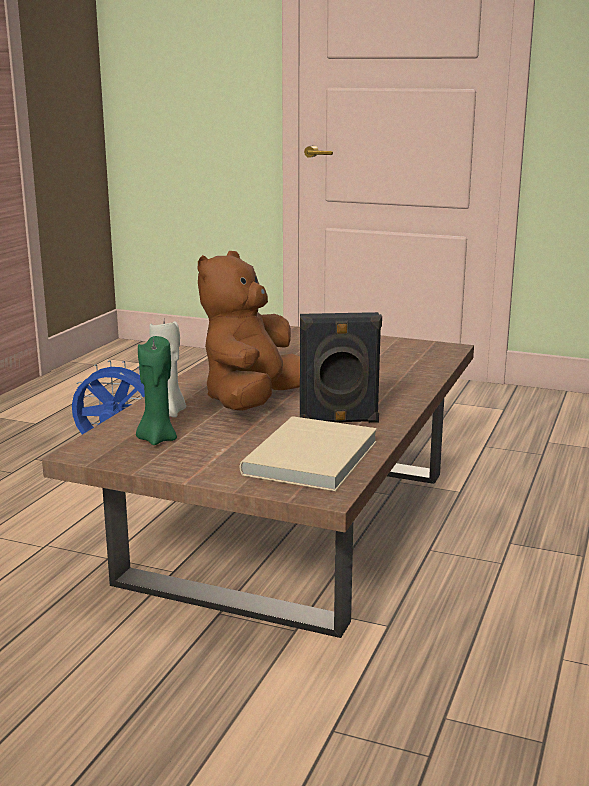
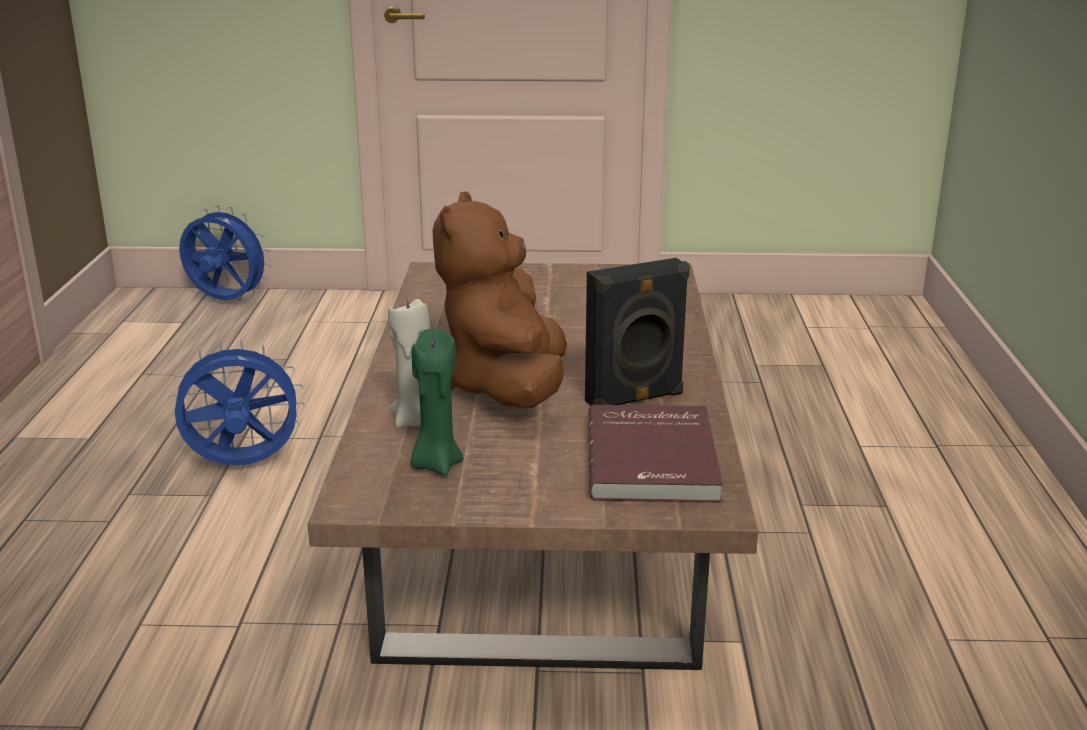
camera: 20 degrees left, 5 degrees up
beige book [240,416,377,491] -> red book [588,405,723,503]
none -> blue fan [179,205,272,300]

